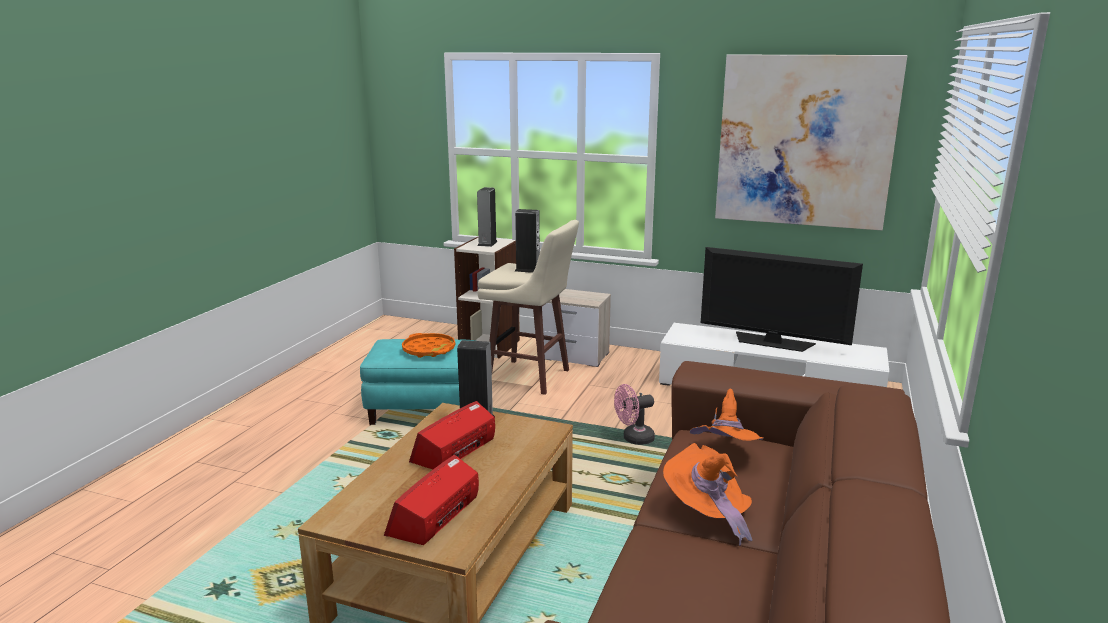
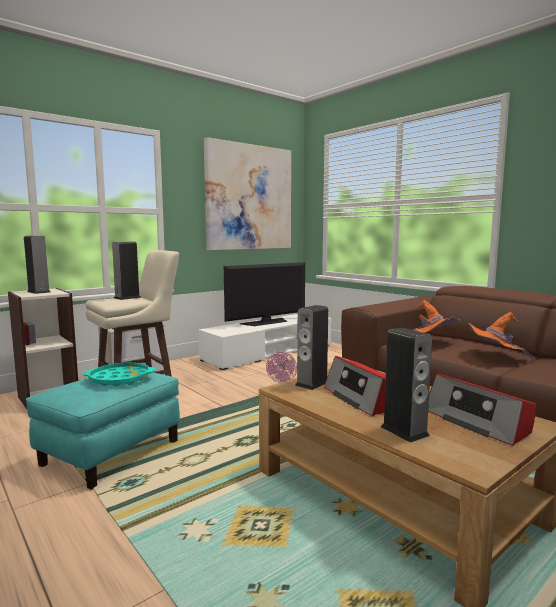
camera: 60 degrees left, 10 degrees down
orange tray [402,333,455,358] -> turquoise tray [83,363,155,387]
none -> speaker [381,328,432,443]

